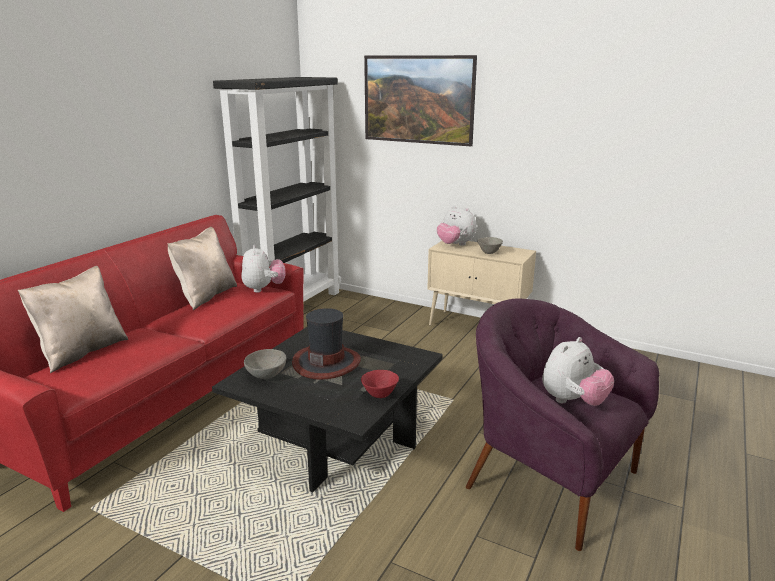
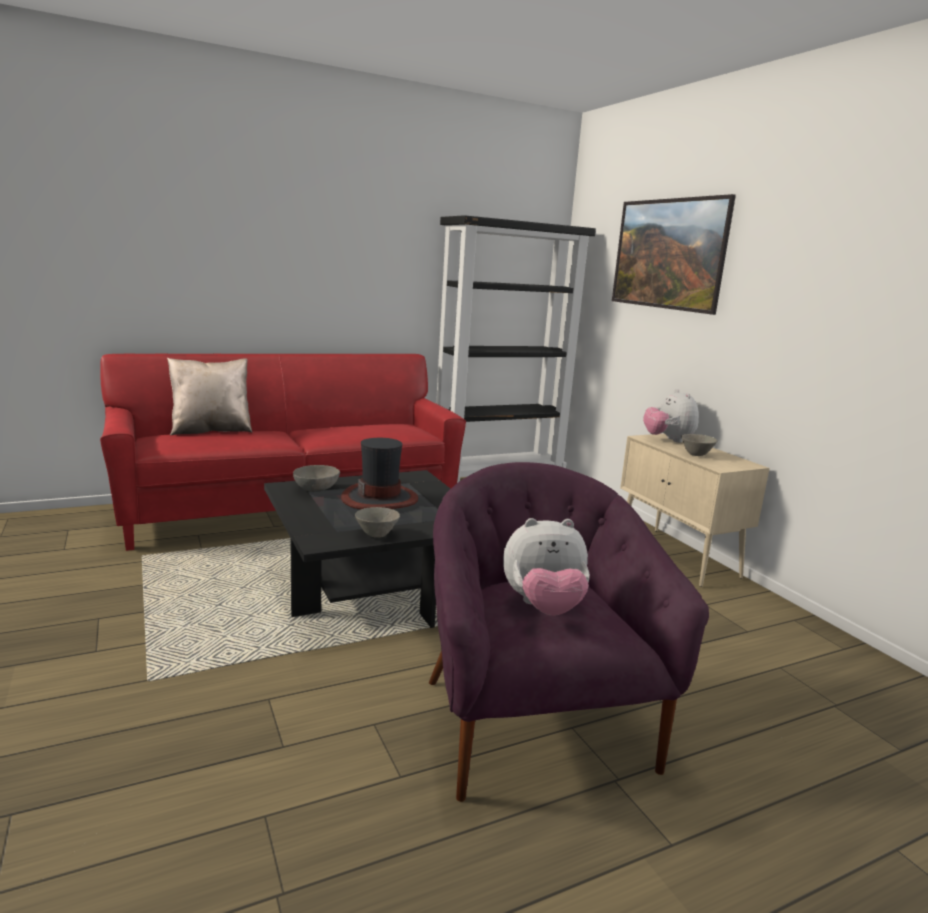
camera: 35 degrees right, 5 degrees down
beige pillow [167,227,237,310] -> none
plush toy [242,245,285,293] -> none
red bowl [361,370,399,398] -> grey bowl [355,507,400,538]

